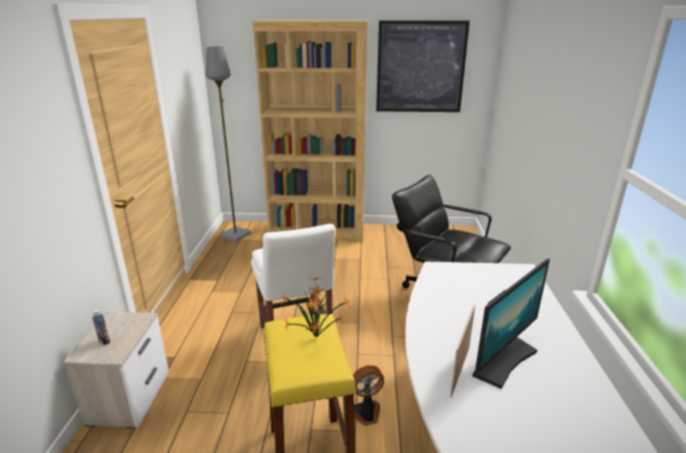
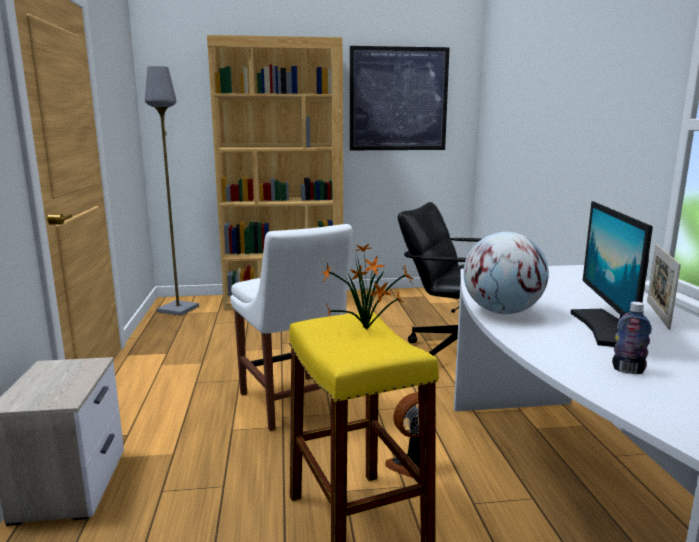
camera: 10 degrees left, 10 degrees down
bottle [92,309,110,345] -> bottle moved to [612,302,652,374]
picture frame [450,304,475,398] -> picture frame moved to [647,244,681,330]
monitor [472,258,550,389] -> monitor turned 150 degrees clockwise [570,201,653,347]
none -> globe [463,232,549,314]

